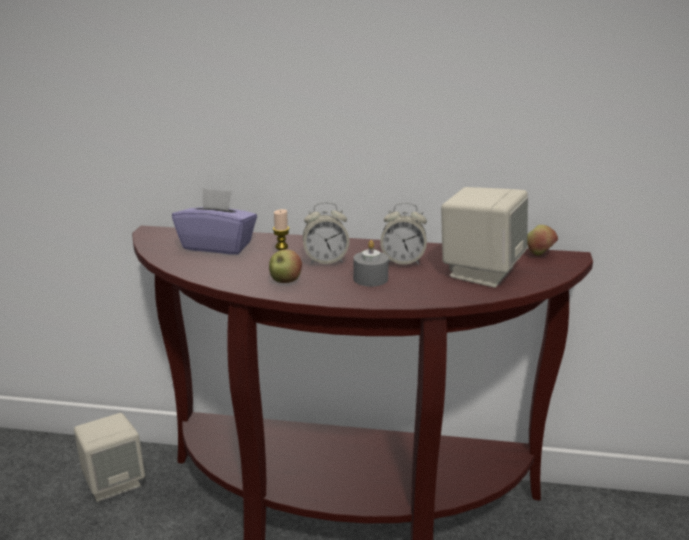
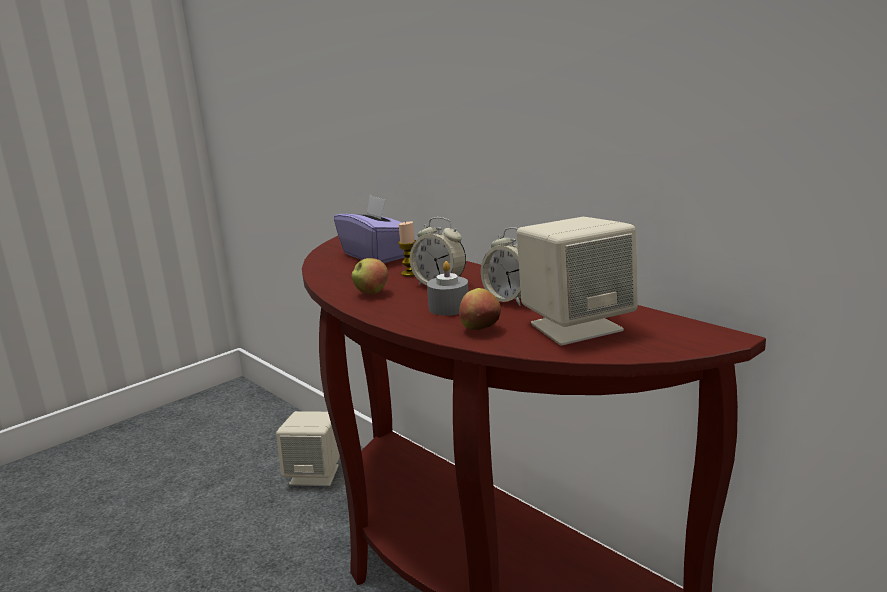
camera: 40 degrees right, 5 degrees down
apple [527,225,558,256] -> apple moved to [459,288,501,330]

